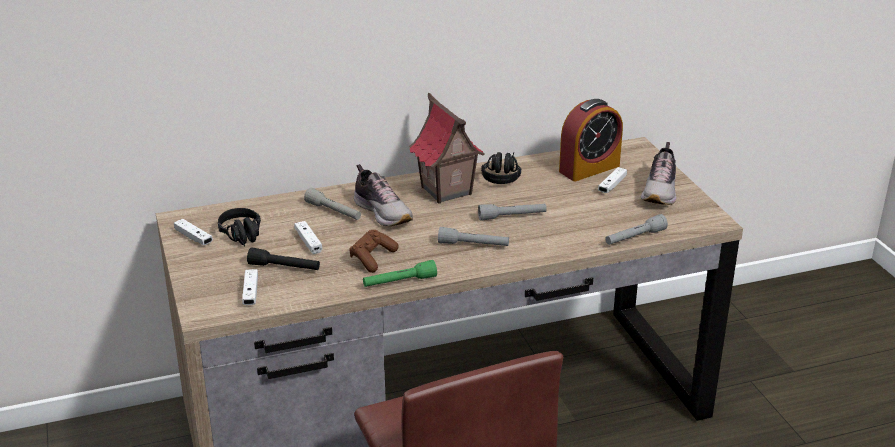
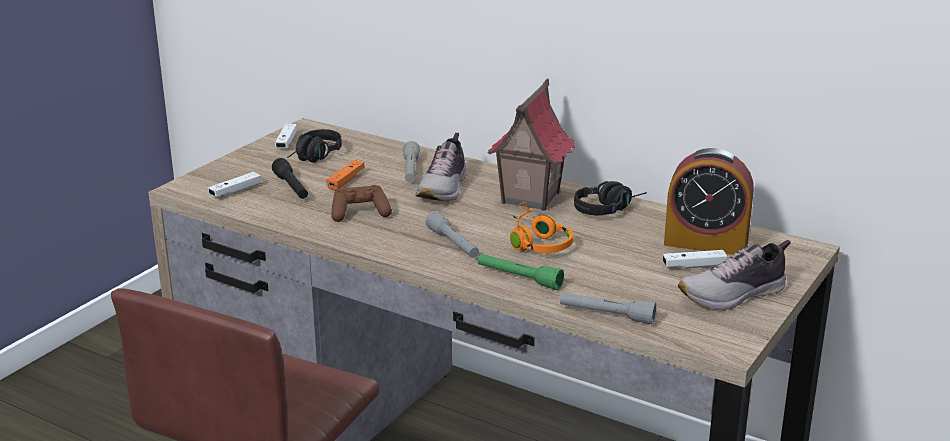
camera: 50 degrees right, 5 degrees down
white game controller [295,221,322,254] -> orange game controller [326,160,365,191]
green flashlight [363,260,437,287] -> green flashlight moved to [478,254,564,290]
grey flashlight [478,204,546,221] -> orange headphones [510,202,573,253]

